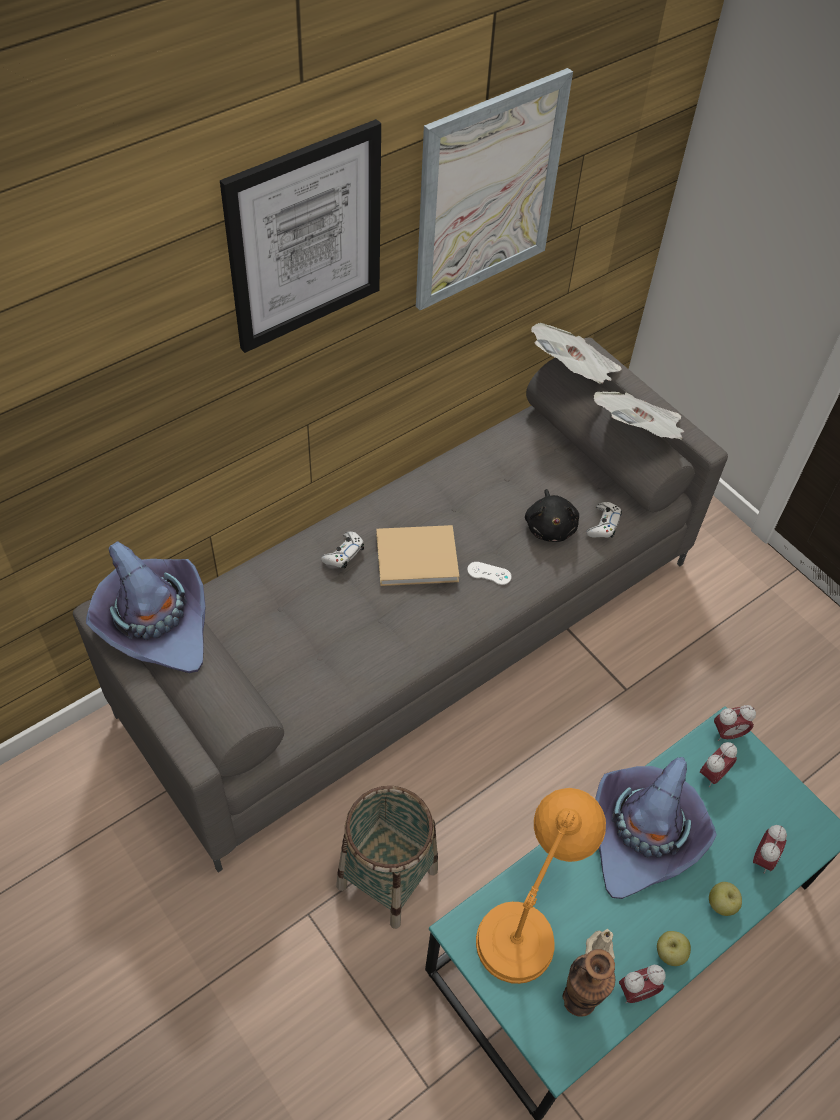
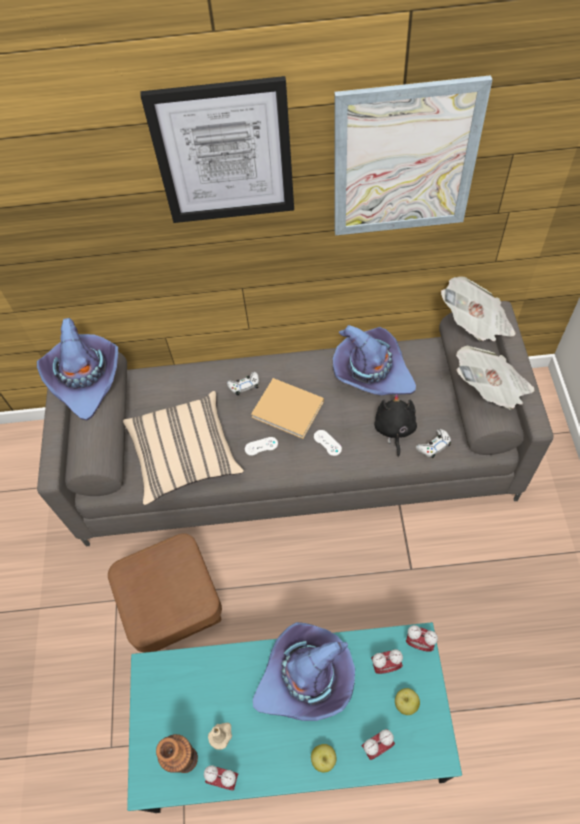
camera: 40 degrees right, 5 degrees up
basket [336,786,438,929] -> brown ottoman [108,533,222,652]
orange table lamp [476,788,606,984] -> none
black plush toy [525,489,579,542] -> black plush toy turned 150 degrees clockwise [374,394,417,457]
apple [657,931,691,966] -> apple moved to [395,688,420,715]
none -> beige pillow [123,391,244,505]
none -> white game controller [245,437,278,456]
none -> purple hat [333,325,416,395]

